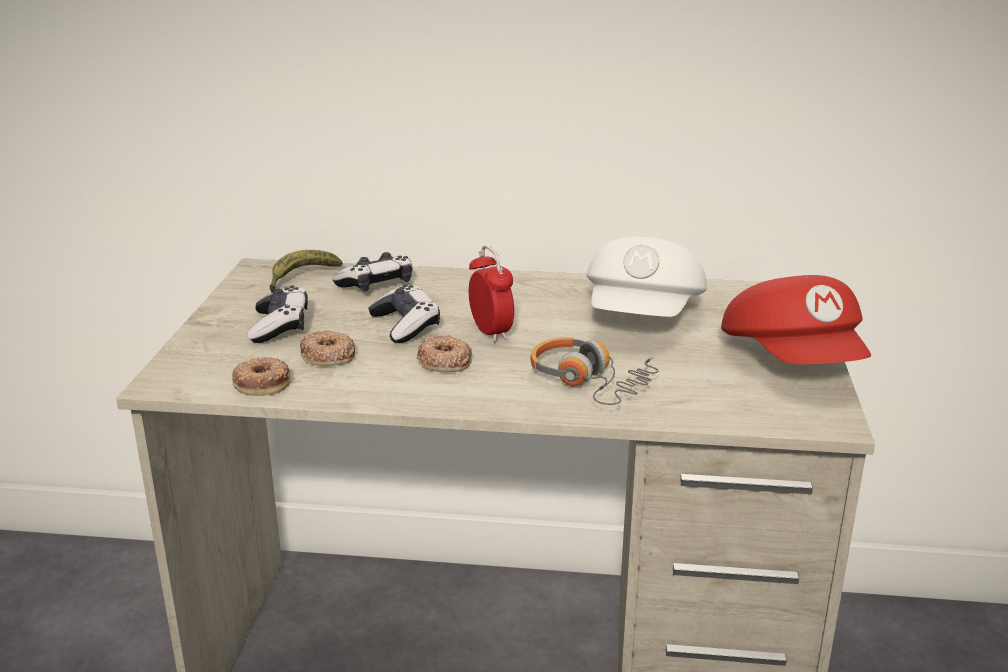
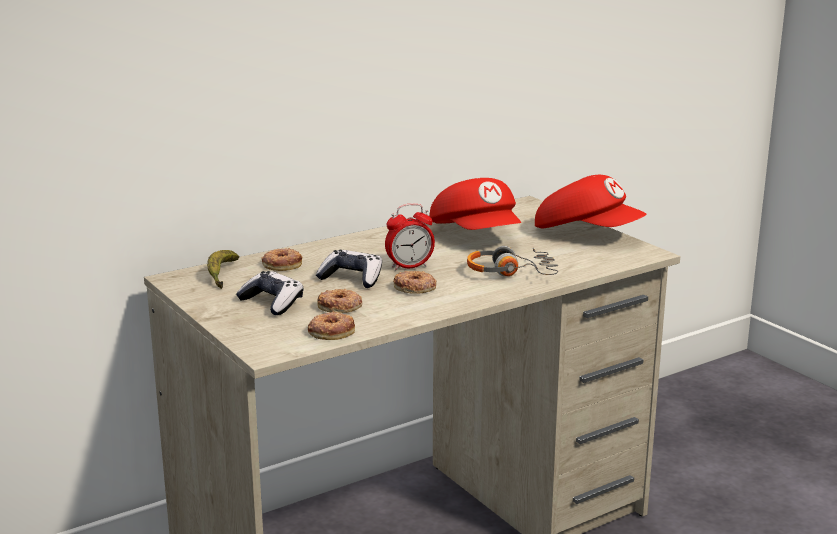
camera: 40 degrees left, 5 degrees down
game controller [332,252,413,292] -> donut [261,248,303,271]
alarm clock [469,246,514,342] -> alarm clock turned 135 degrees clockwise [385,203,435,270]
white cap [586,237,707,317] -> red cap [429,178,521,230]

